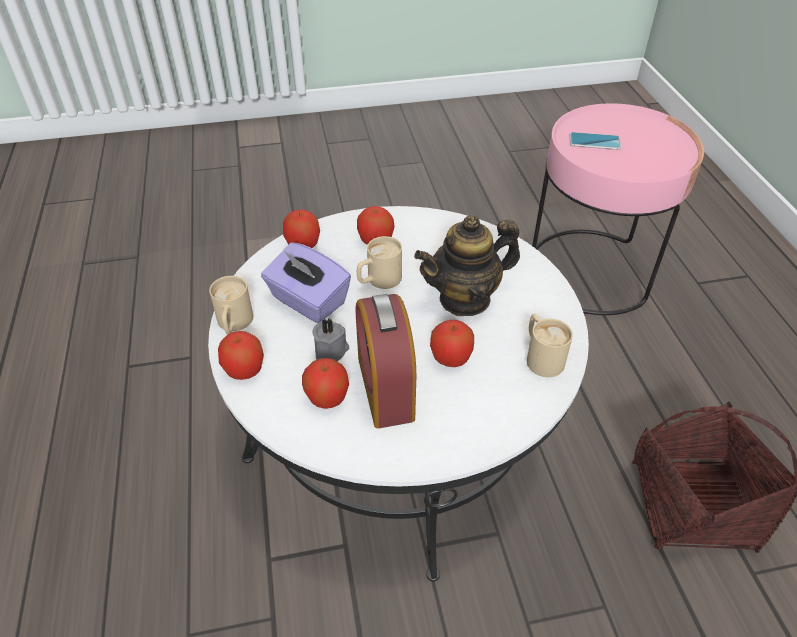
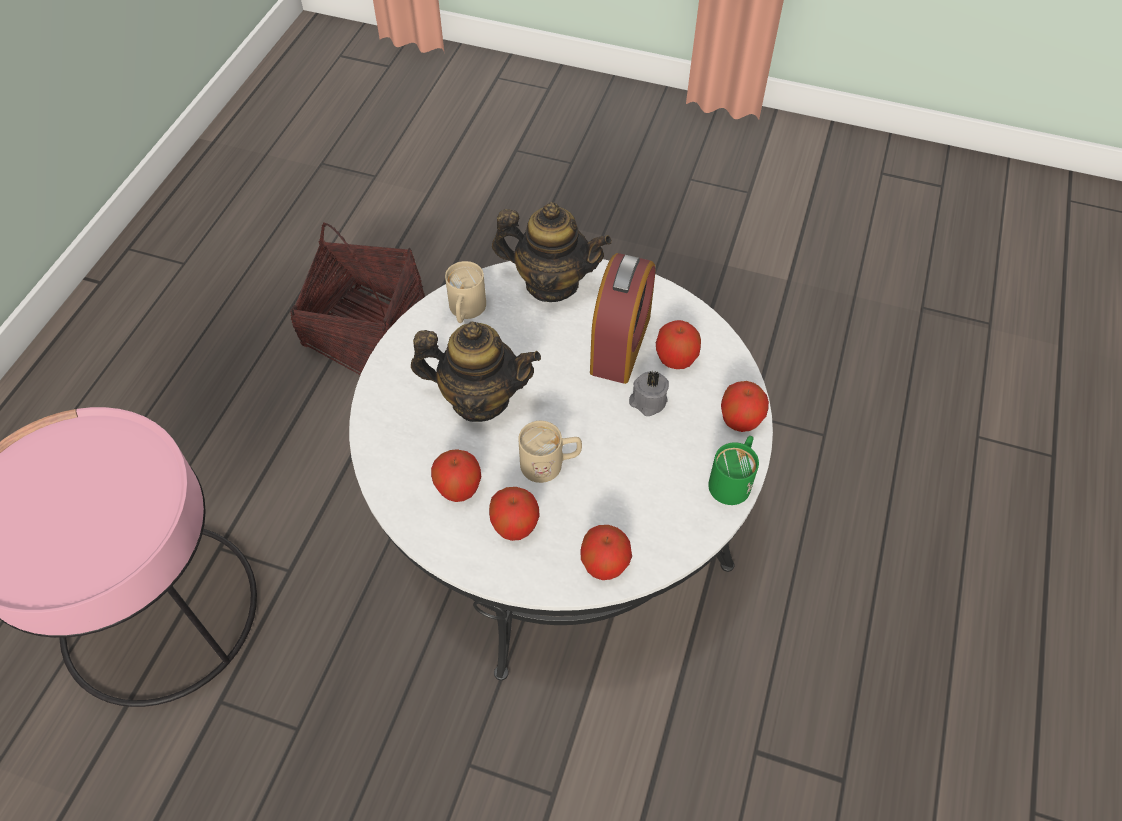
camera: 150 degrees left, 10 degrees up
beige mug [209,276,253,334] -> green mug [708,436,759,505]
purple tissue box [261,243,351,323] -> none
apple [430,320,474,367] -> apple moved to [431,449,481,502]
phone [570,132,621,150] -> none
none -> teapot [492,202,612,302]

